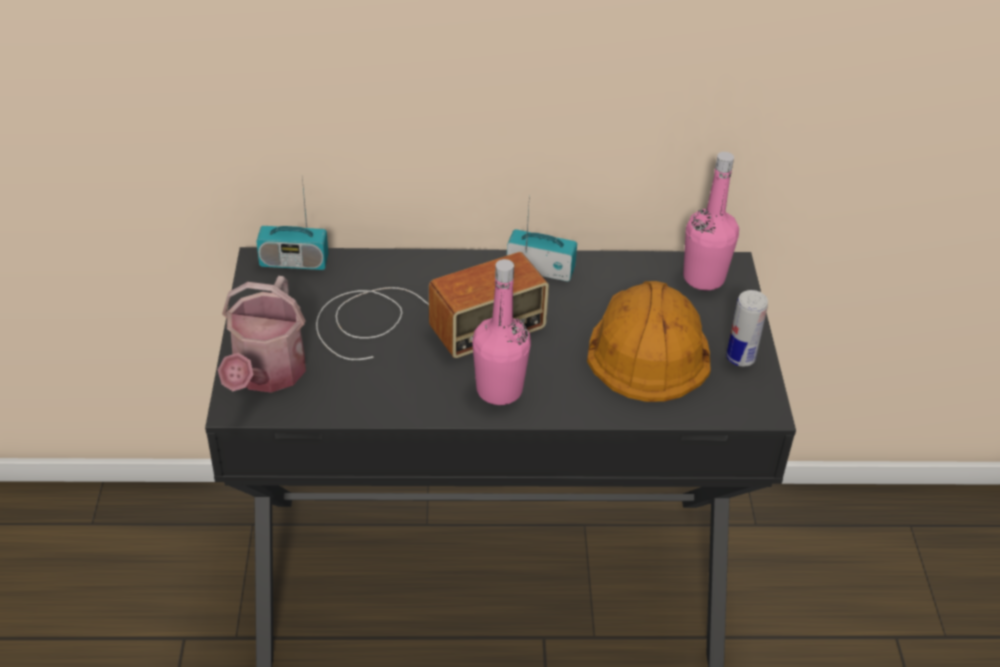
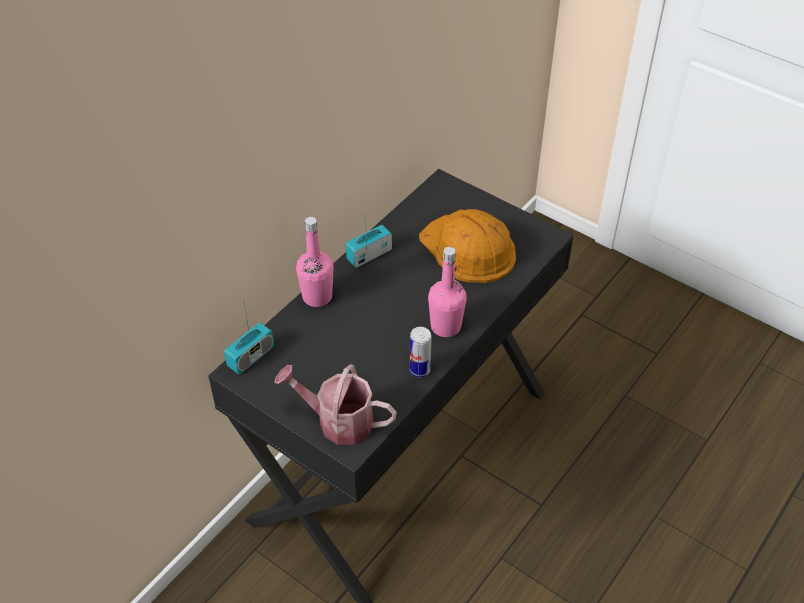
camera: 50 degrees left, 5 degrees up
watering can [218,276,306,393] -> watering can turned 150 degrees clockwise [274,364,397,445]
radio [316,252,549,360] -> none
pink bottle [683,152,739,290] -> pink bottle moved to [296,217,334,307]
can [726,290,768,367] -> can moved to [410,327,431,377]

